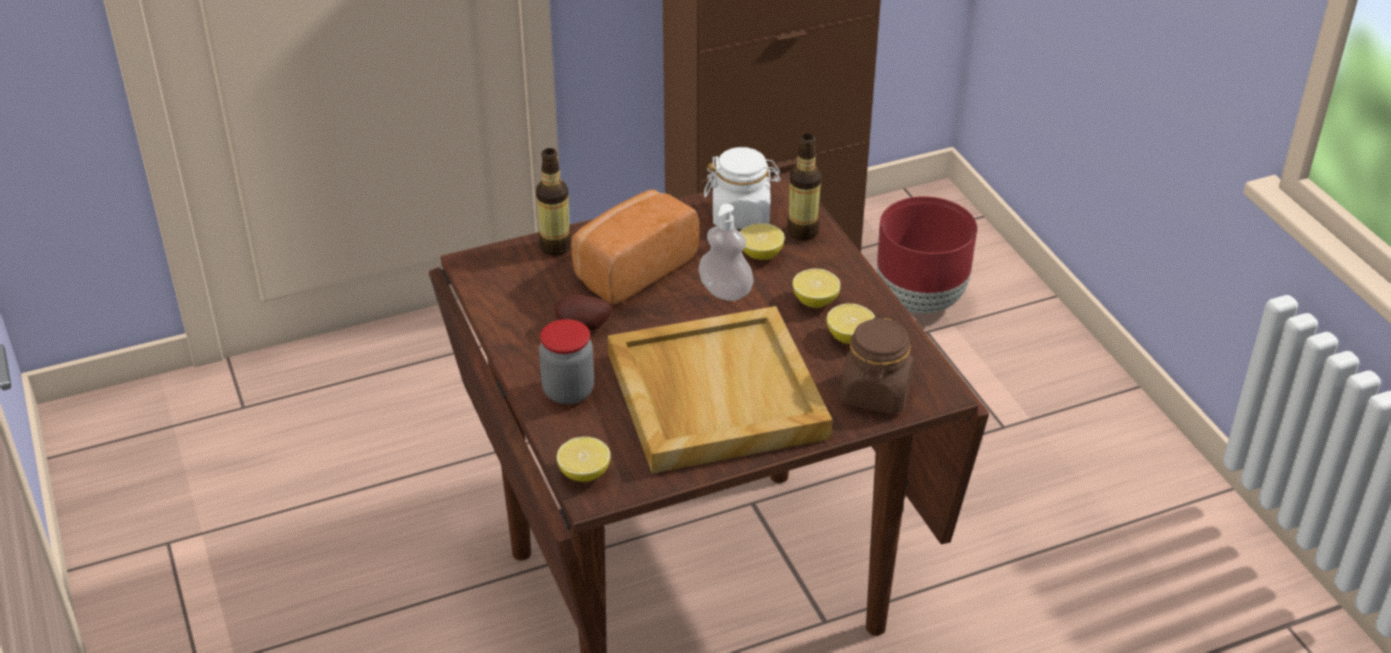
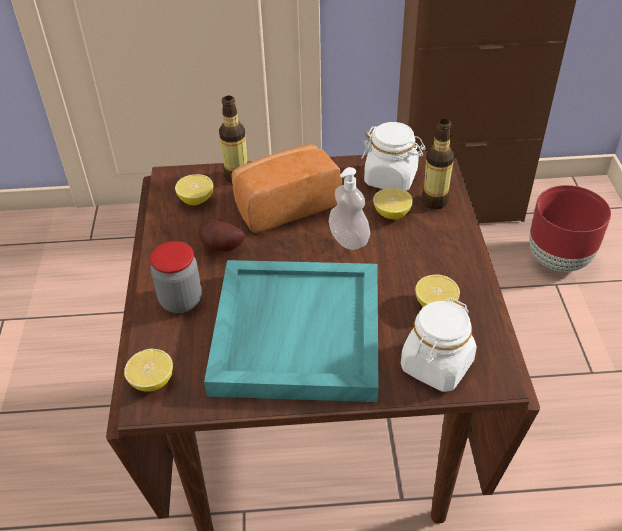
camera: 20 degrees right, 5 degrees up
beige tray [608,306,832,474] -> turquoise tray [204,260,379,402]
lemon [793,269,840,308] -> lemon moved to [175,174,213,205]
brown jar [840,315,914,414] -> white jar [401,298,477,392]

